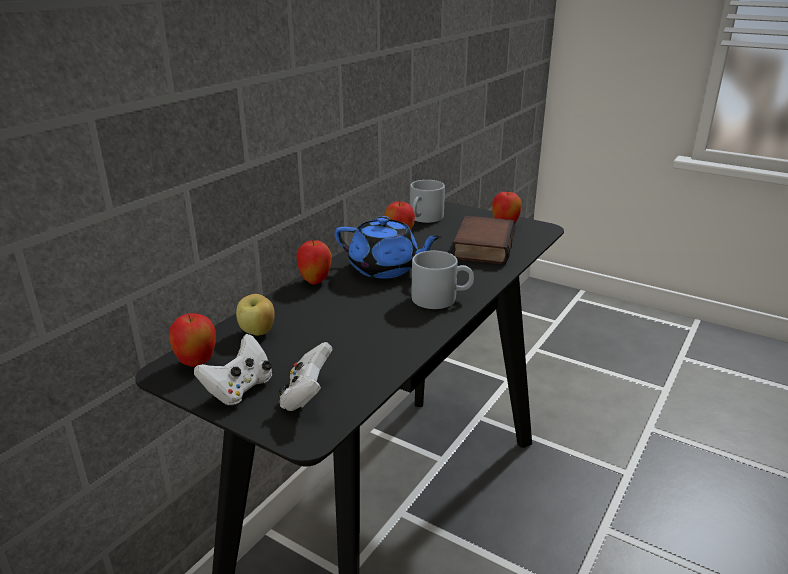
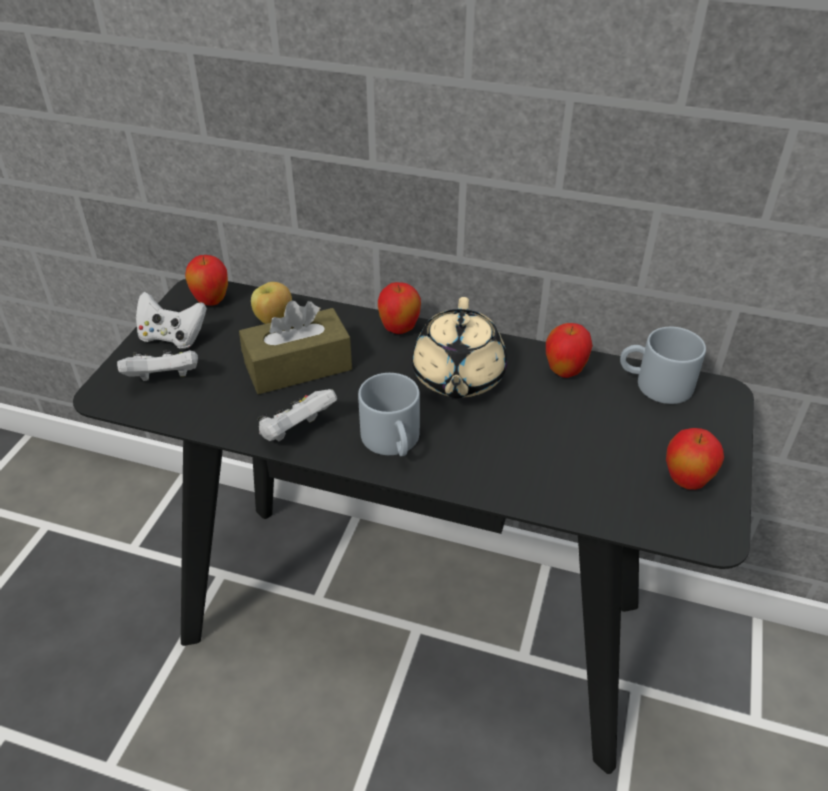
camera: 75 degrees right, 15 degrees up
blue teapot [335,216,442,279] -> beige teapot [412,297,507,398]
book [453,216,515,265] -> none
none -> brown tissue box [239,301,352,394]
none -> white game controller [258,389,337,441]

